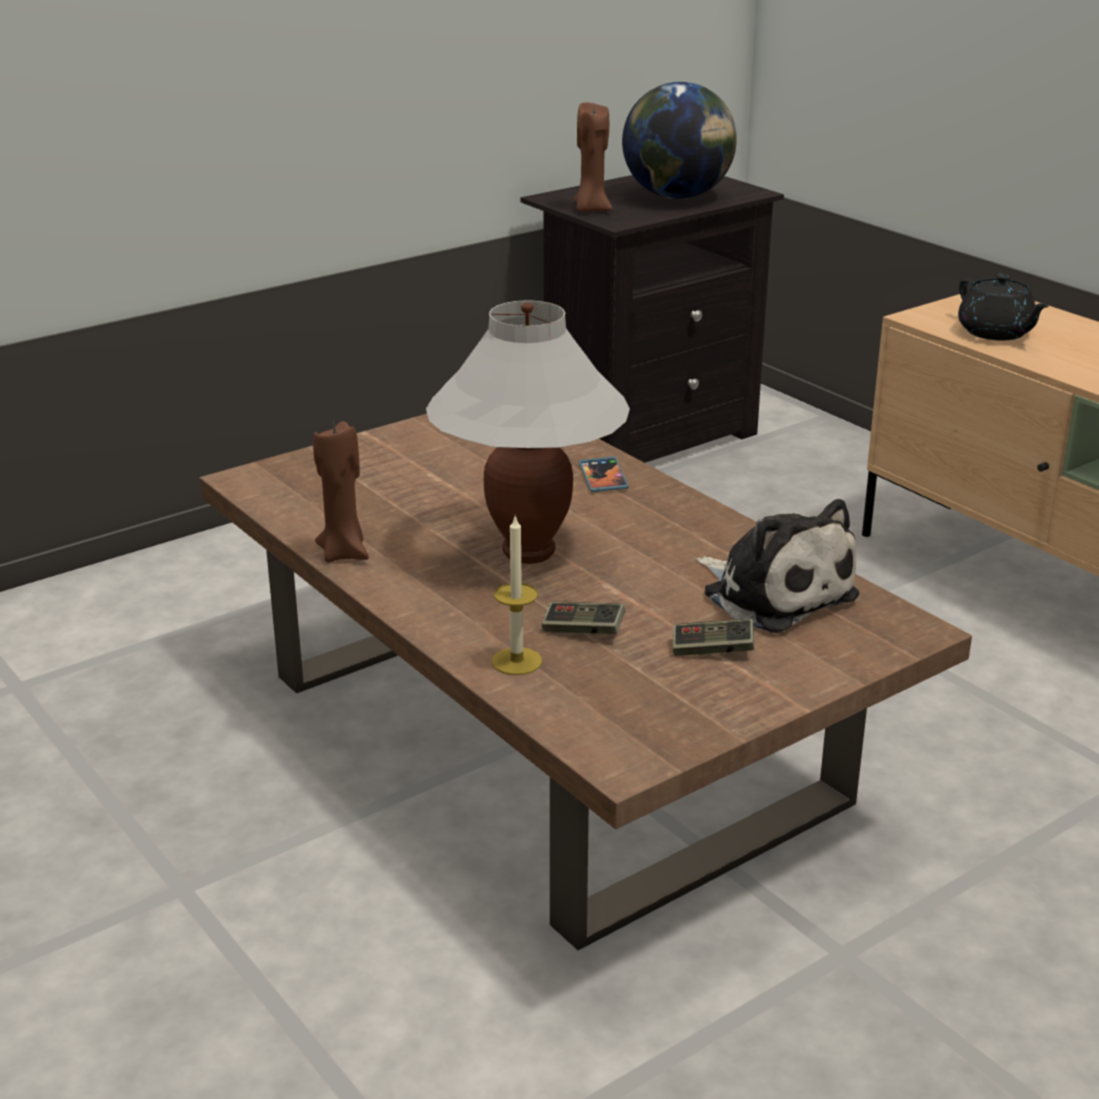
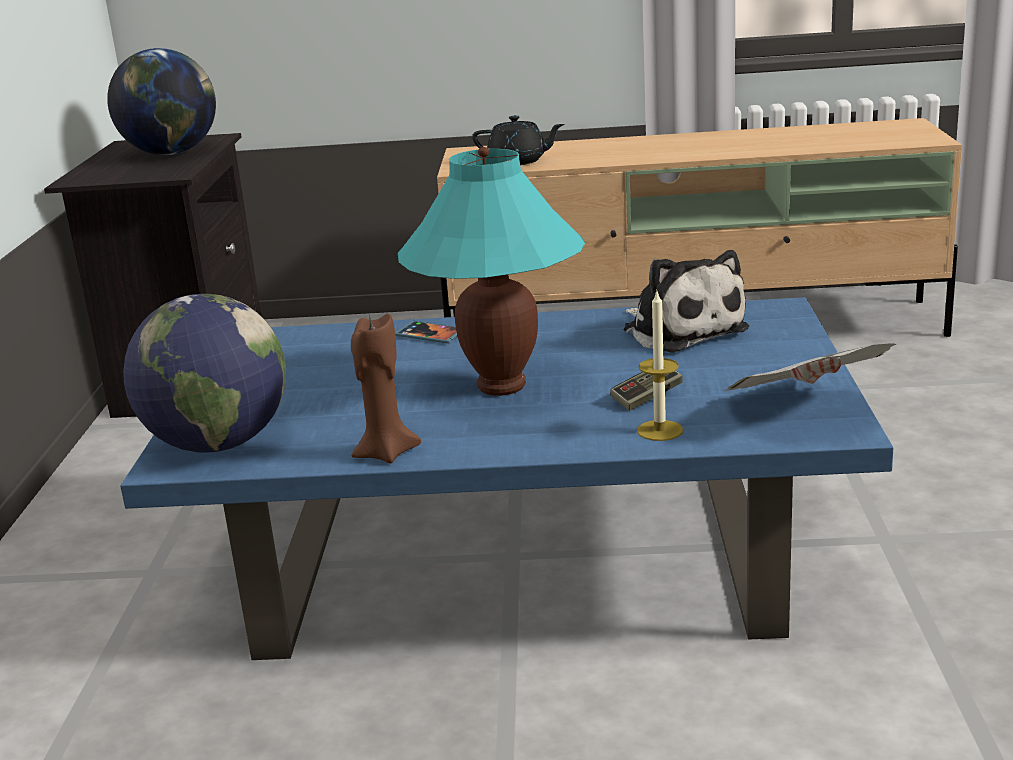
camera: 50 degrees left, 5 degrees down
brown coffee table [200,414,972,950] -> blue coffee table [120,297,893,660]
white table lamp [426,300,630,564] -> turquoise table lamp [398,147,585,396]
brown candle [574,102,613,212] -> none
game controller [673,619,754,656] -> none
plush toy [696,499,859,633] -> plush toy turned 60 degrees clockwise [624,250,749,353]
none -> globe [123,294,286,452]
none -> newspaper [724,343,896,391]

